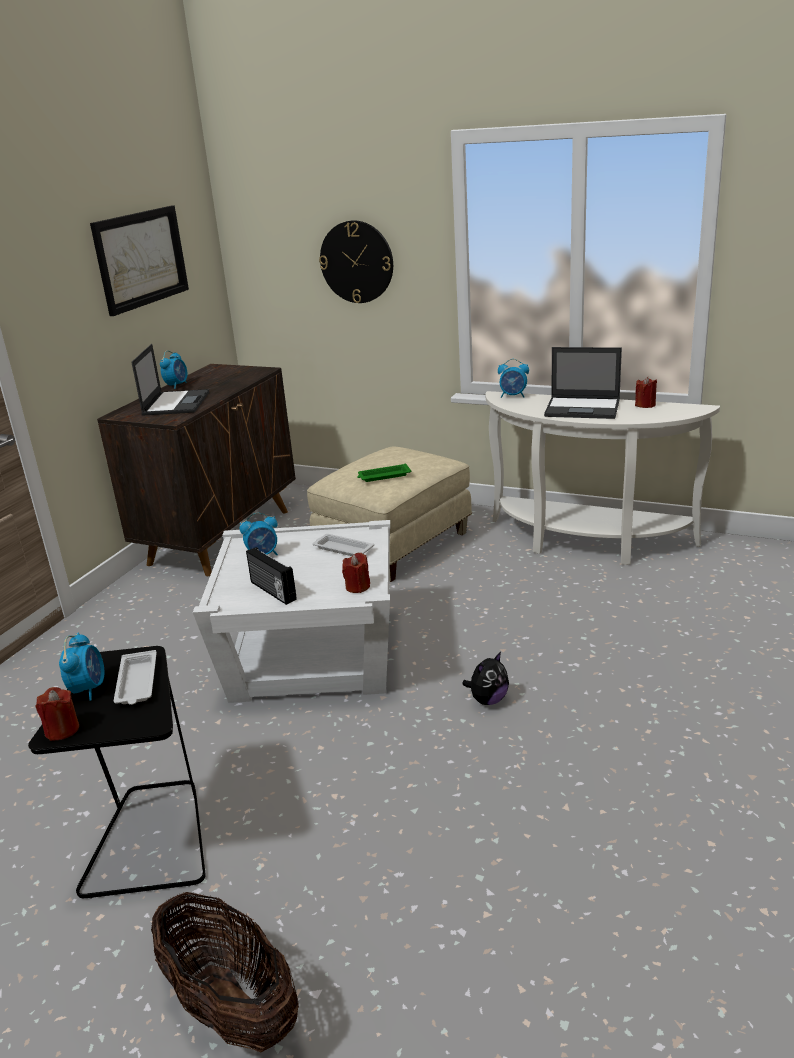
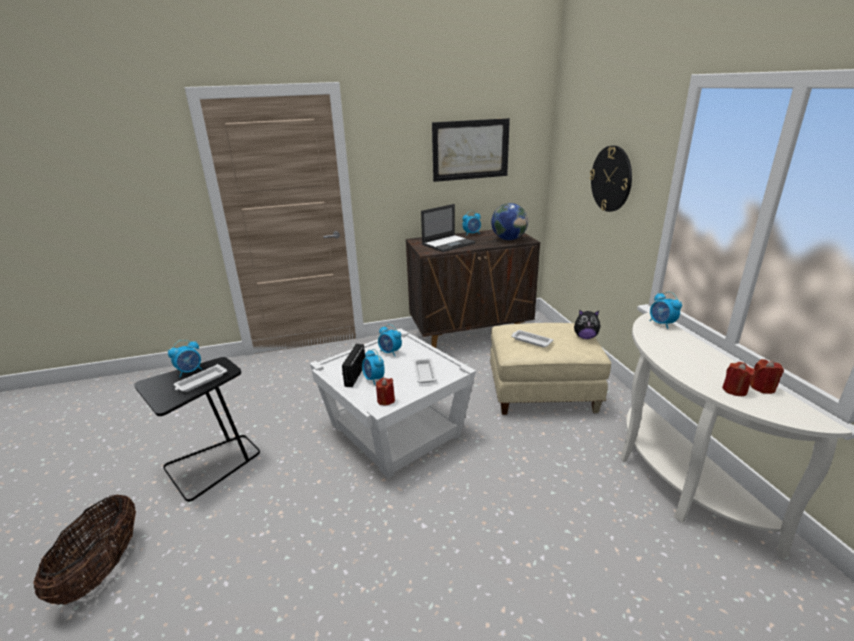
camera: 50 degrees right, 0 degrees up
red candle [36,687,79,741] -> red candle moved to [722,362,755,396]
green tray [357,463,411,482] -> white tray [511,330,553,347]
plush toy [462,652,509,705] -> plush toy moved to [574,310,601,339]
laptop [544,347,622,419] -> none
none -> alarm clock [362,349,385,385]
none -> globe [491,203,528,240]

